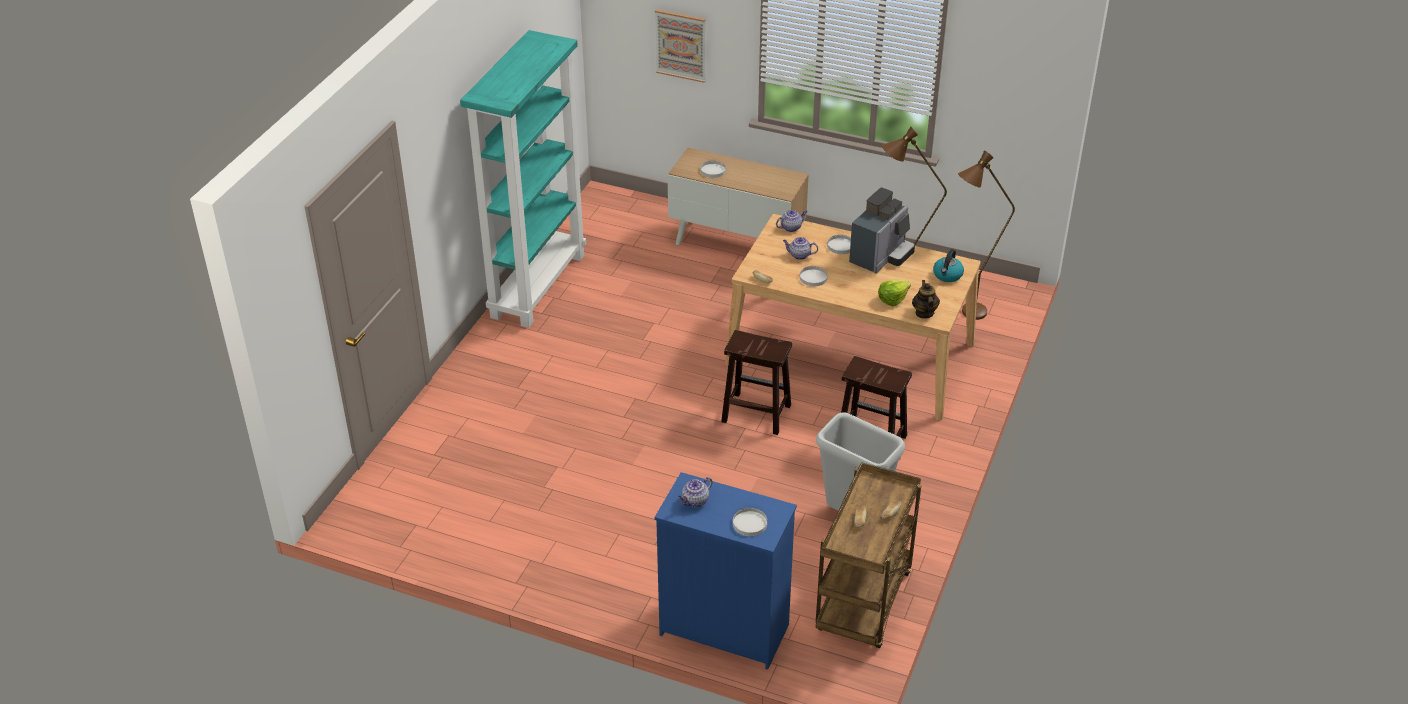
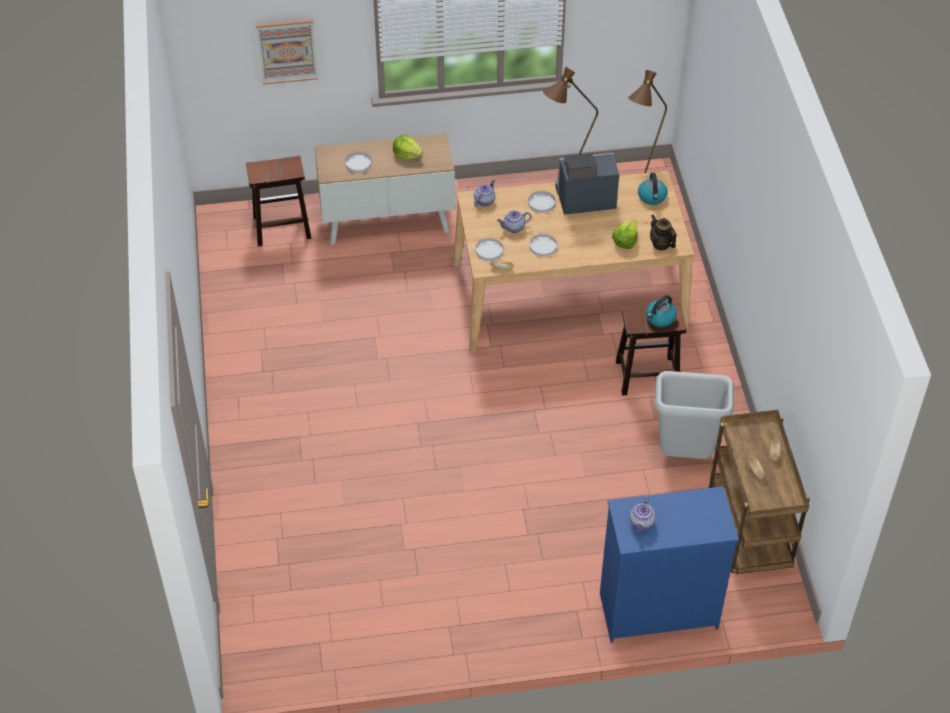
camera: 30 degrees left, 10 degrees up
turquoise bookcase [460,30,586,328] -> none
brown stool [721,330,792,435] -> brown stool moved to [246,156,311,246]
white plate [733,508,767,536] -> white plate moved to [476,238,503,261]
coffee machine [849,187,915,273] -> coffee machine turned 105 degrees counterclockwise [556,152,619,215]
none -> lettuce [393,135,423,159]
none -> kettle [646,295,677,327]

